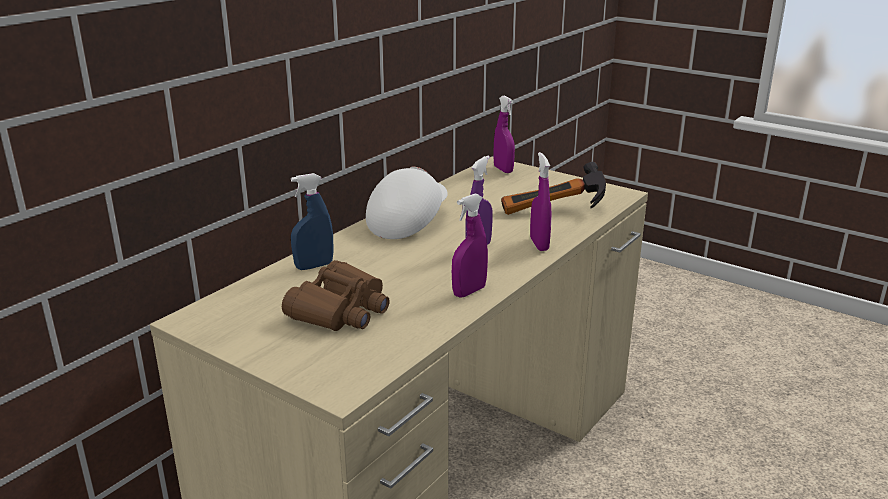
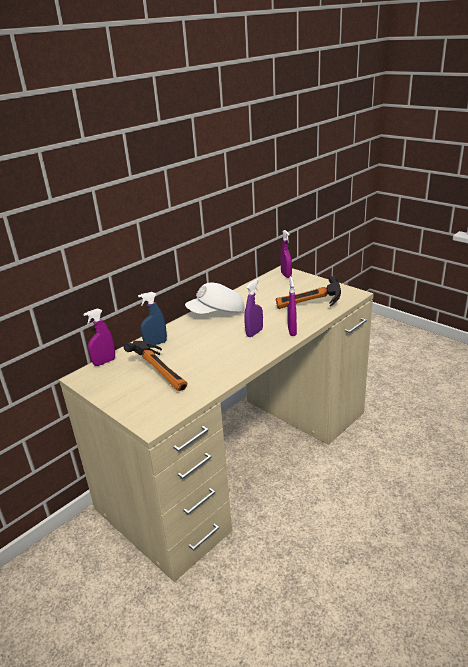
camera: 10 degrees right, 5 degrees up
brown binoculars [282,260,390,331] -> hammer [124,341,188,391]
white cap [366,167,448,239] -> white cap turned 150 degrees counterclockwise [185,283,245,314]
purple spray bottle [452,193,488,298] -> purple spray bottle moved to [84,309,115,366]

